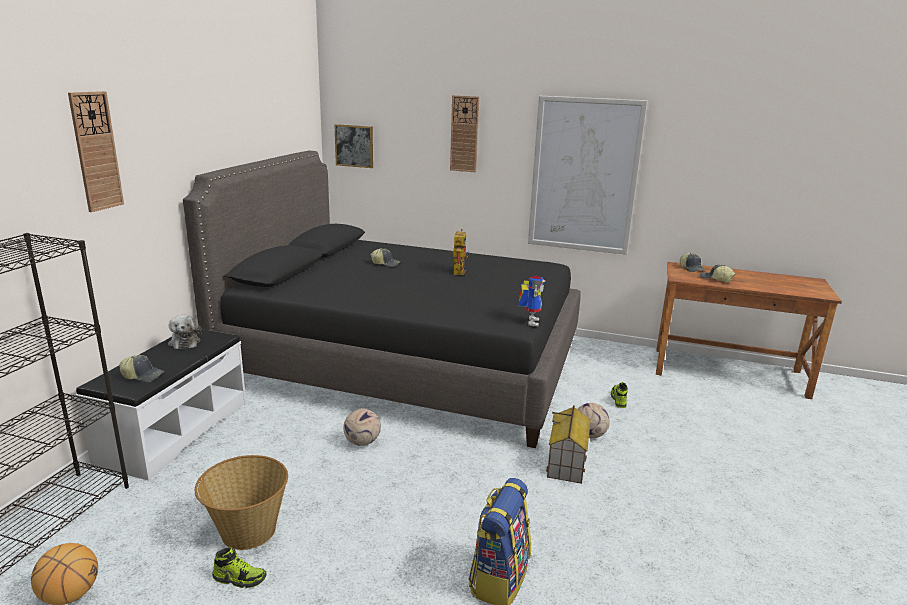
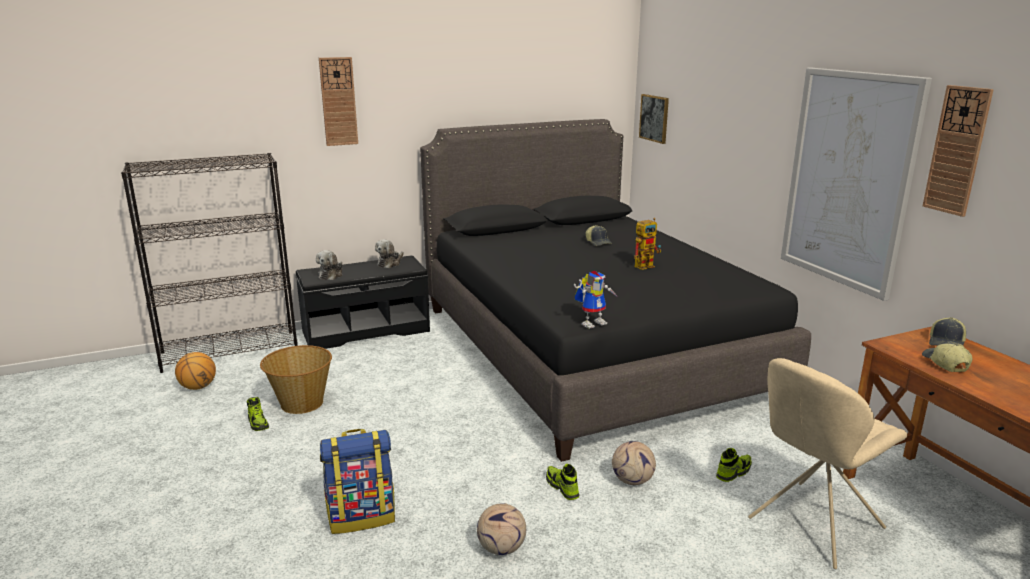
camera: 50 degrees right, 0 degrees up
white bench [76,329,246,481] -> black bench [296,255,430,349]
cap [119,355,164,382] -> plush toy [316,250,342,280]
football [343,408,381,446] -> football moved to [477,503,526,555]
wall clock [450,95,479,172] -> wall clock moved to [923,85,994,217]
toy house [546,405,591,484] -> shoe [546,464,579,500]
none -> beige chair [748,358,907,569]

